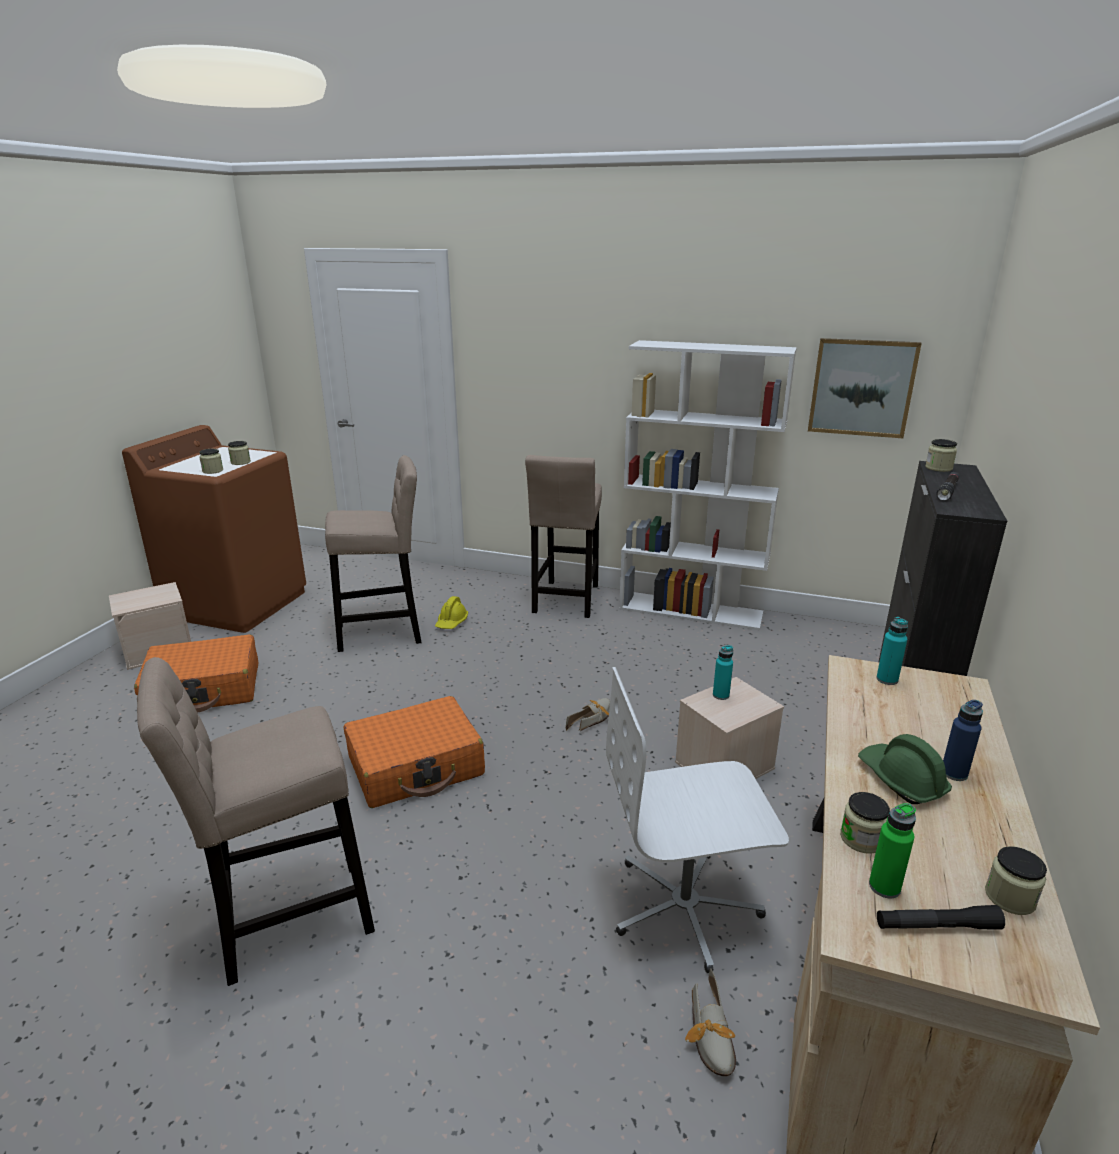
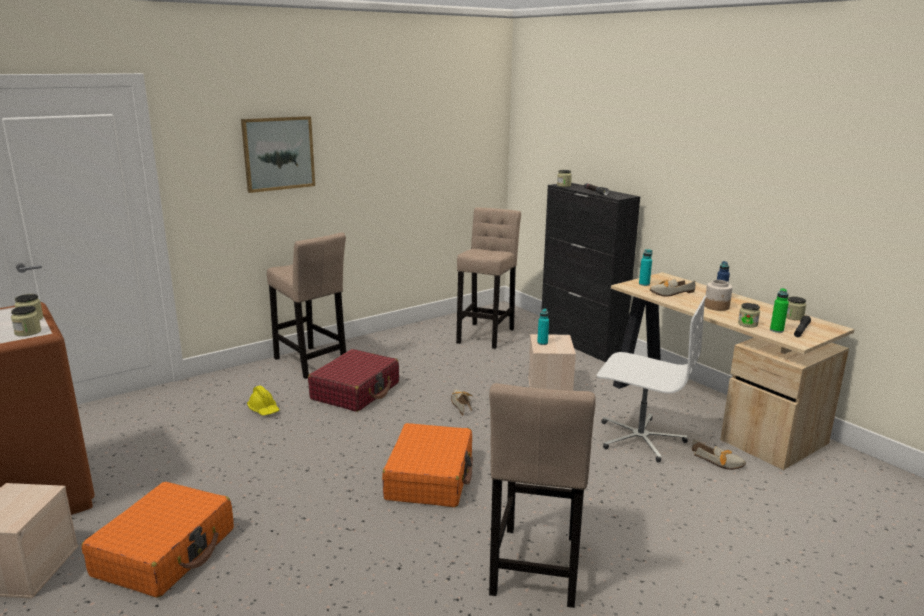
camera: 55 degrees left, 5 degrees down
beige stool [325,455,422,652] -> beige stool moved to [456,207,521,349]
white office chair [606,667,789,973] -> white office chair turned 90 degrees counterclockwise [597,296,706,462]
white bookcase [619,340,797,631] -> none
picture [808,338,922,438] -> picture moved to [241,116,315,193]
green hard hat [858,734,952,804] -> jar [704,280,733,311]
none -> red suitcase [308,349,399,412]
none -> shoe [650,279,695,297]

